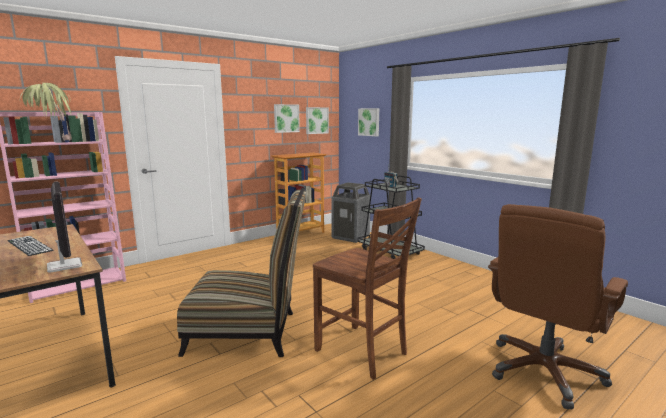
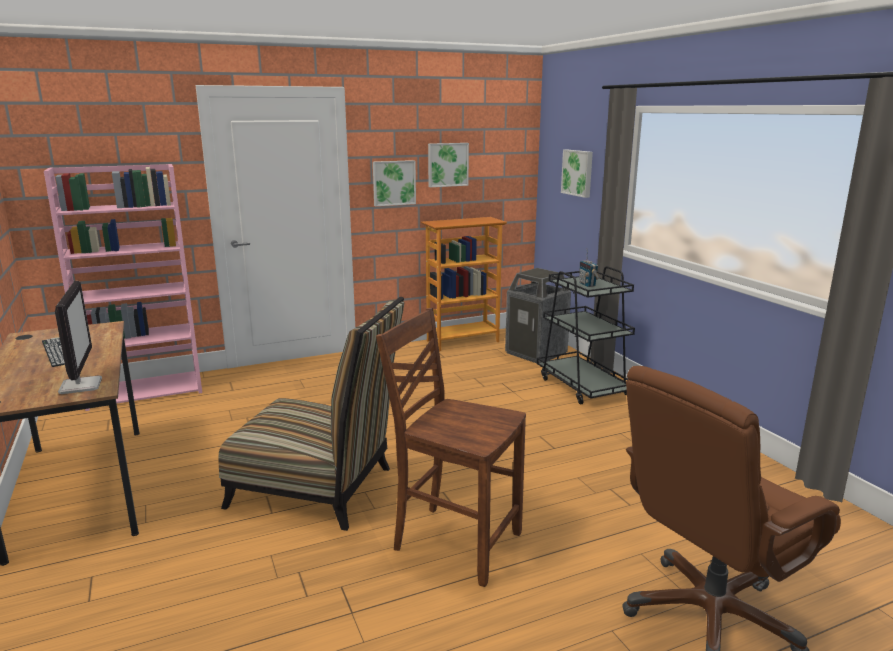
camera: 15 degrees right, 5 degrees up
potted plant [20,83,72,141] -> none
picture [306,107,329,134] -> picture moved to [373,160,416,206]
brown chair [313,197,422,380] -> brown chair turned 150 degrees clockwise [376,308,526,587]

